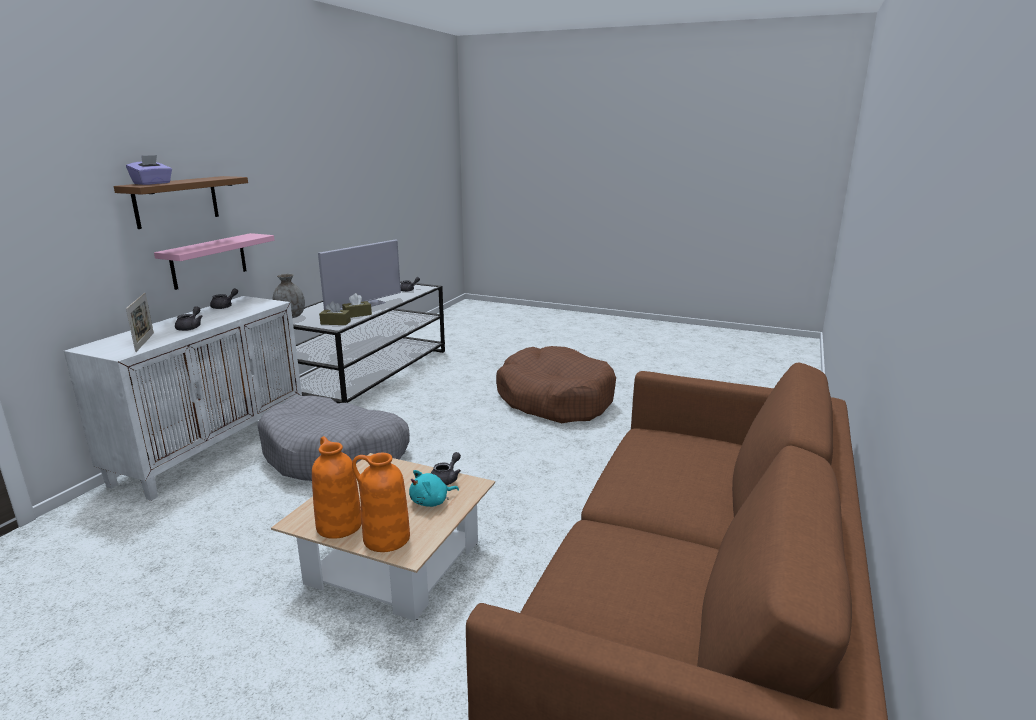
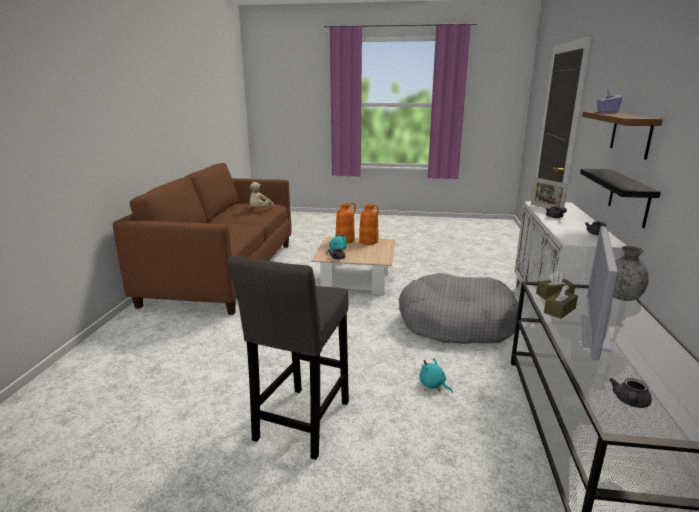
camera: 165 degrees right, 0 degrees up
pink shelf [154,233,275,290] -> black shelf [580,169,661,228]
brown dog bed [496,346,616,423] -> grey stool [227,255,349,460]
none -> beige plush toy [250,182,274,207]
none -> turquoise plush toy [419,358,453,393]

